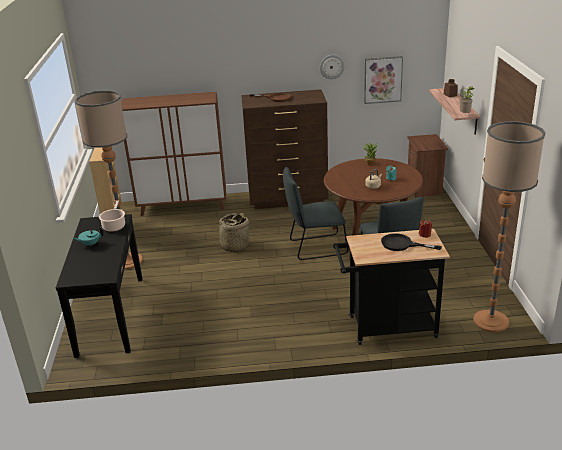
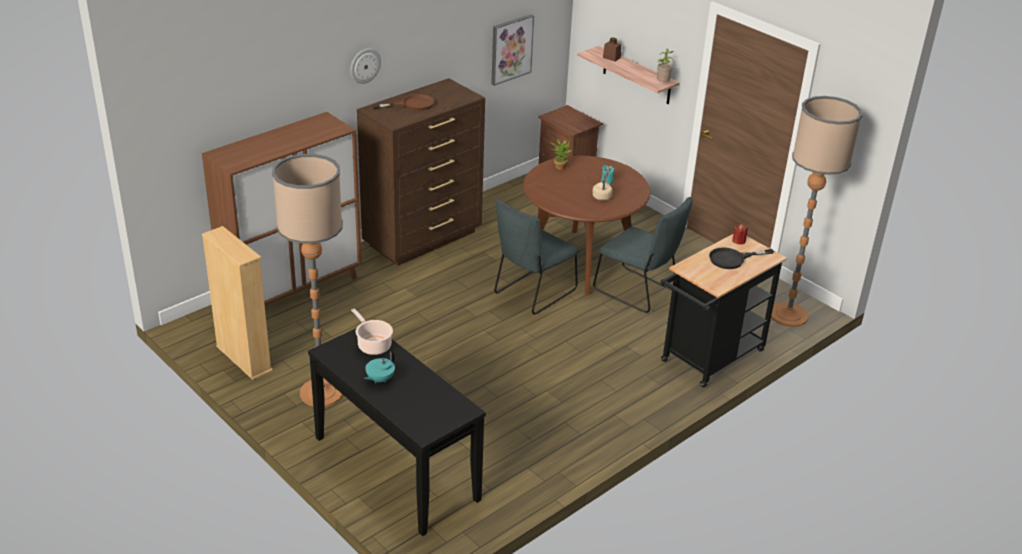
camera: 40 degrees left, 5 degrees up
basket [215,213,251,252] -> none
wall clock [320,55,345,79] -> wall clock moved to [350,48,381,84]

